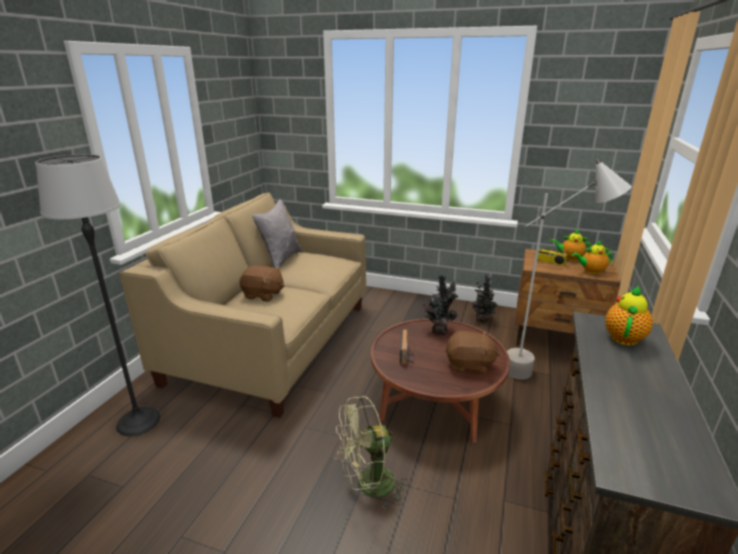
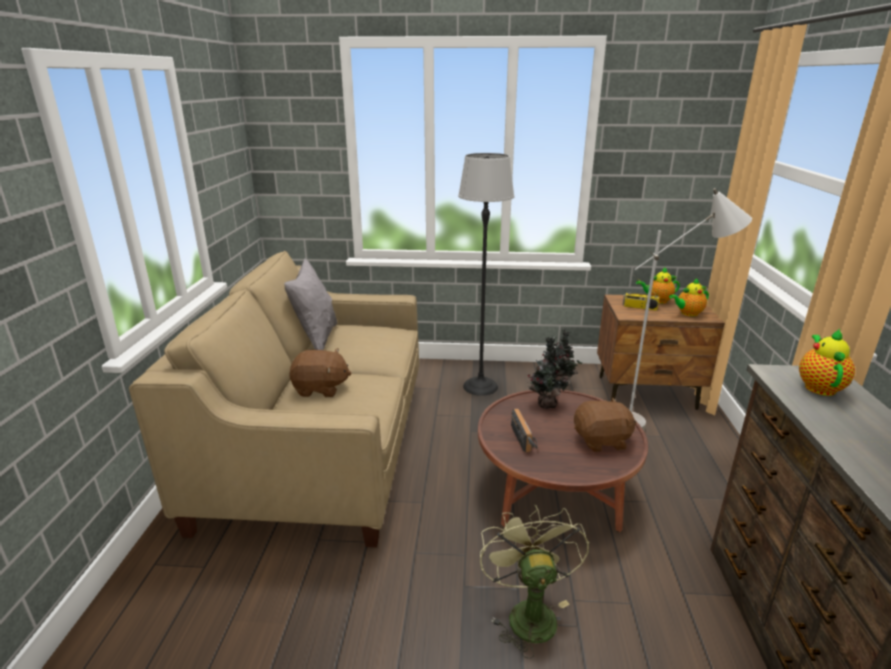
camera: 15 degrees left, 0 degrees up
floor lamp [35,154,161,436] -> floor lamp moved to [458,153,514,396]
green fan [336,396,408,509] -> green fan turned 120 degrees clockwise [480,504,589,658]

